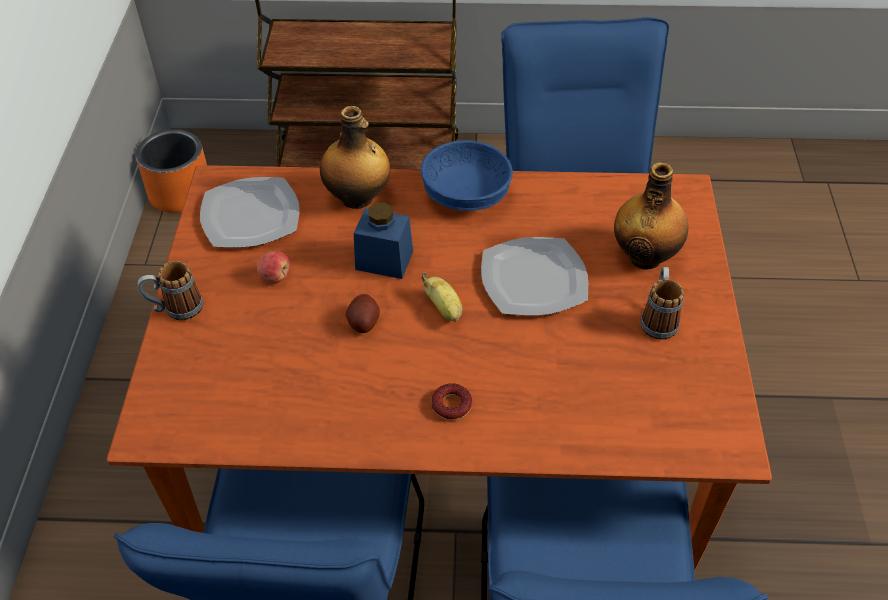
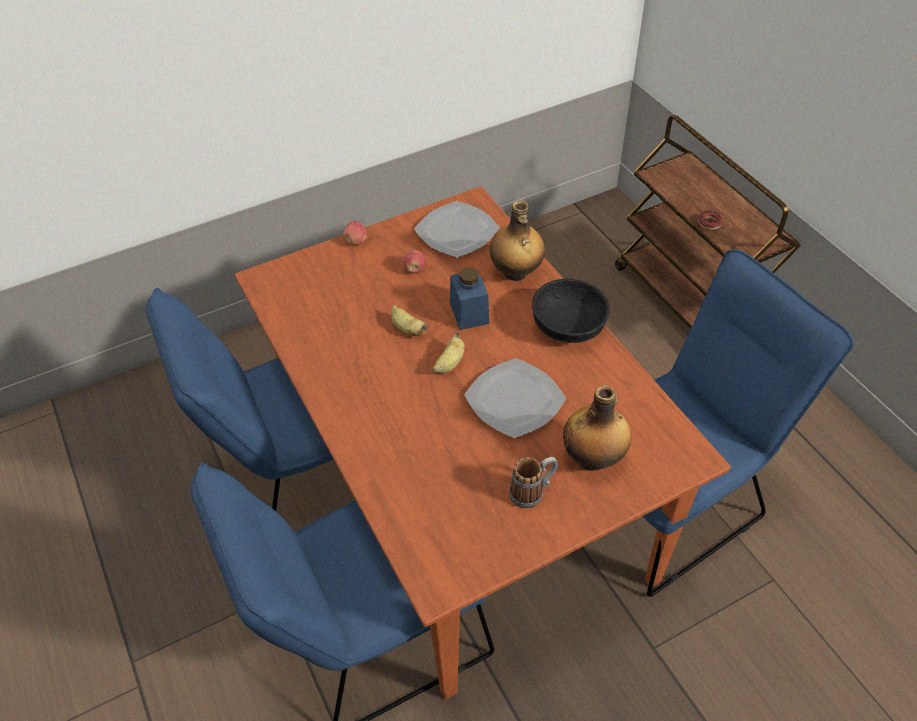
camera: 60 degrees right, 0 degrees up
orange planter [135,129,207,213] -> none
mug [137,261,203,320] -> apple [343,221,367,245]
potato [346,294,380,333] -> banana [391,305,428,336]
blue bowl [421,140,513,211] -> black bowl [532,278,610,343]
donut [431,384,472,420] -> donut moved to [698,211,723,230]

